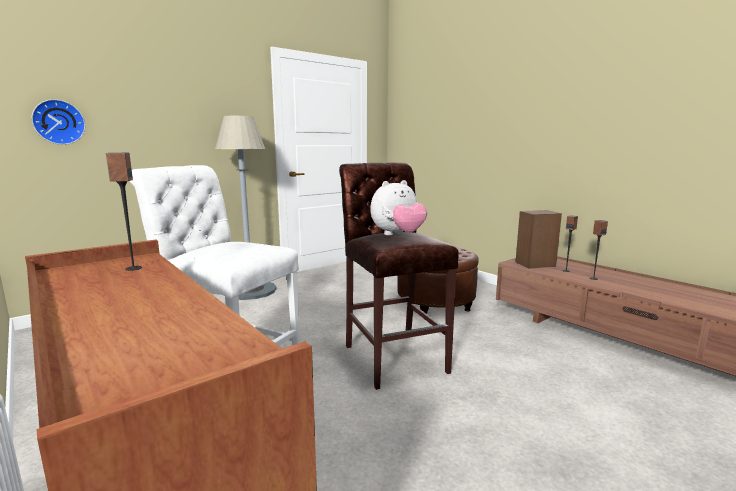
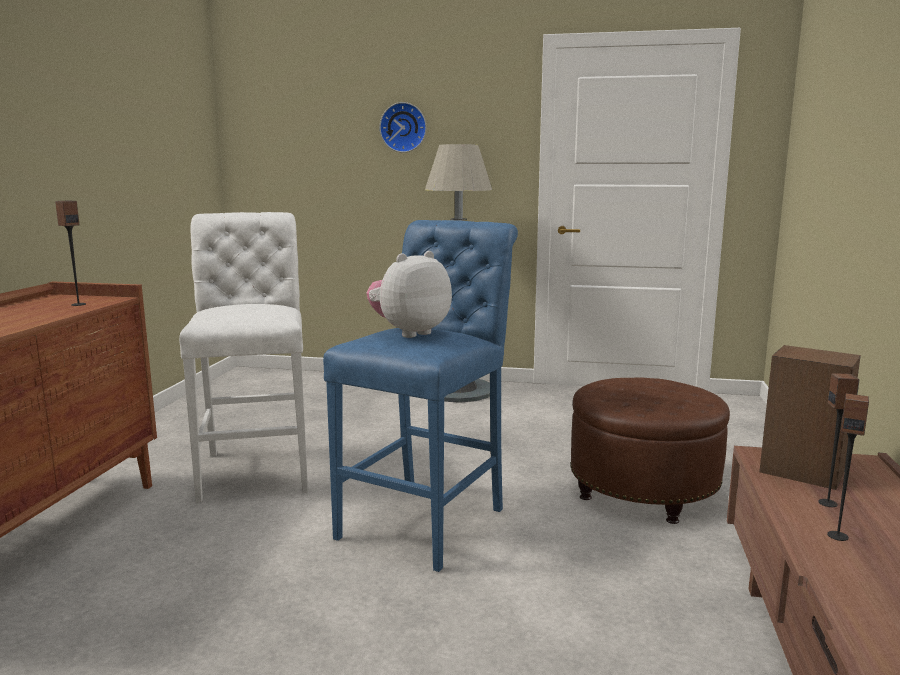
camera: 50 degrees right, 0 degrees up
wall clock [31,99,85,145] -> wall clock moved to [380,102,426,153]
brown stool [339,163,459,390] -> blue stool [323,220,518,572]
plush toy [371,180,427,235] -> plush toy turned 120 degrees clockwise [366,251,452,338]

